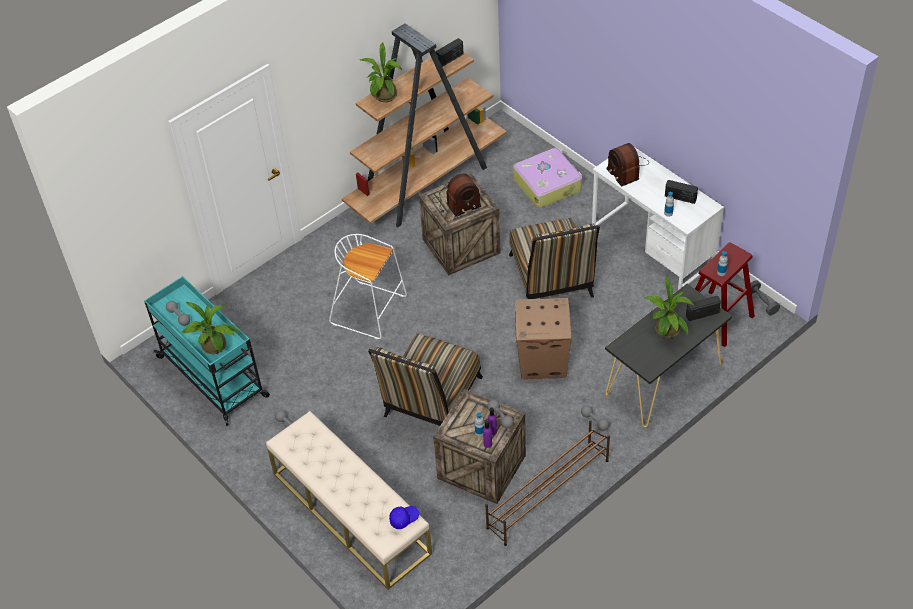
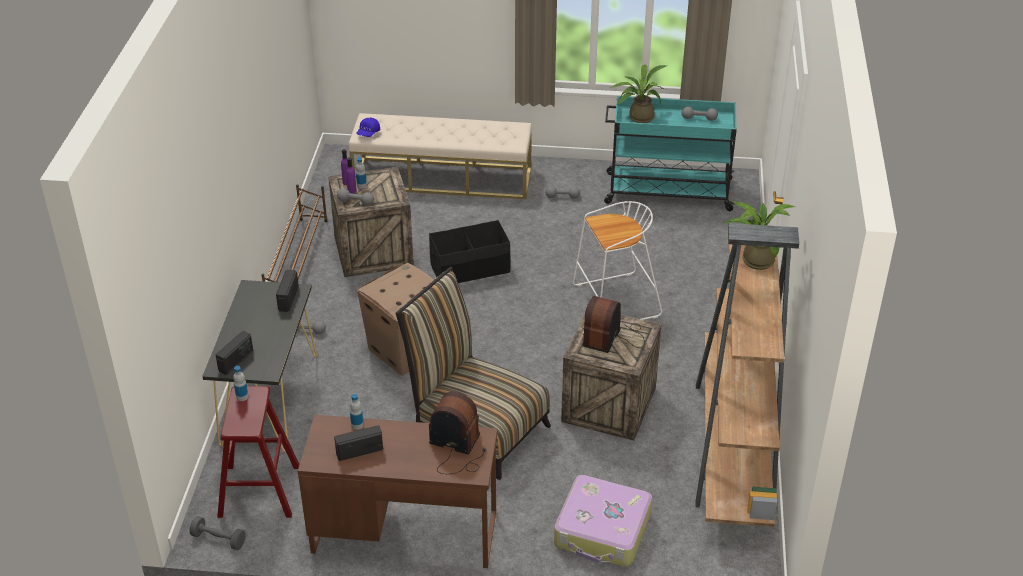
camera: 135 degrees right, 10 degrees down
chair [368,333,483,426] -> black storage box [429,220,511,283]
radio [436,38,464,67] -> radio moved to [276,269,299,312]
white desk [592,147,724,290] -> brown desk [298,415,498,568]
potted plant [644,276,694,338] -> none

